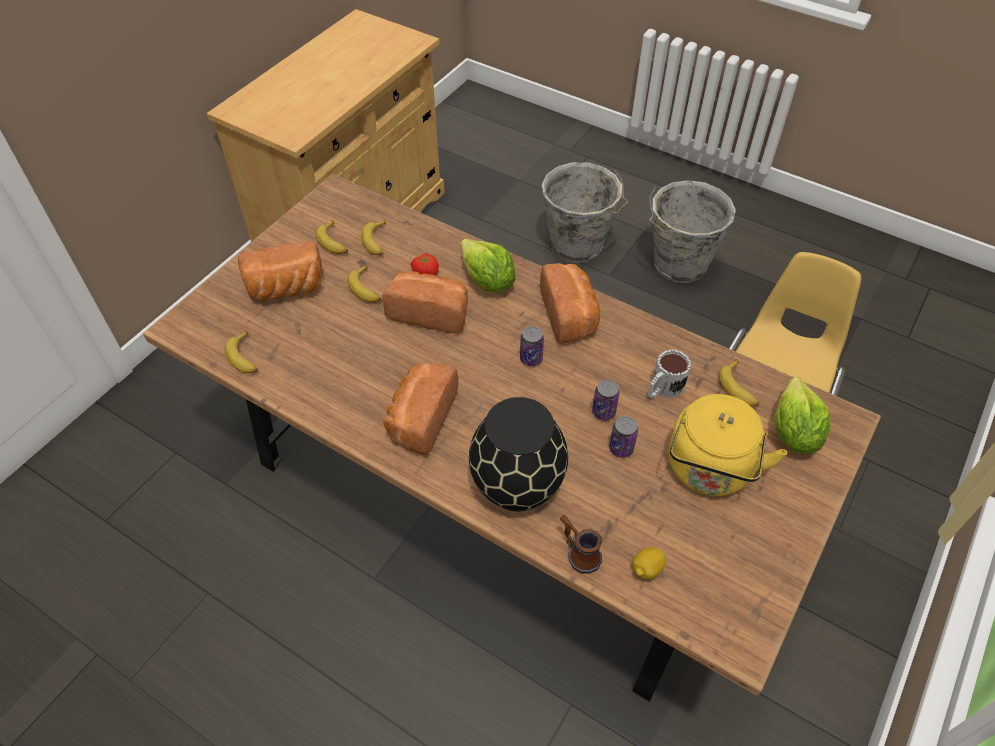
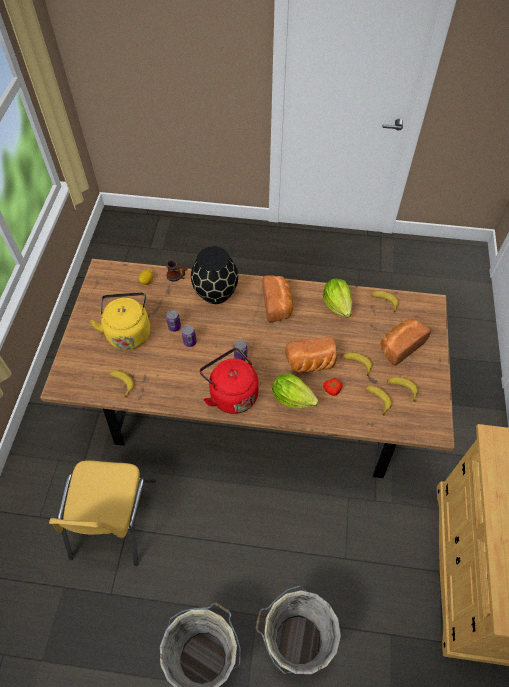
camera: 155 degrees right, 5 degrees up
bread [540,263,600,344] -> red kettle [200,348,259,414]
mug [647,349,691,398] -> none
lettuce [775,377,830,454] -> lettuce moved to [323,278,352,318]

